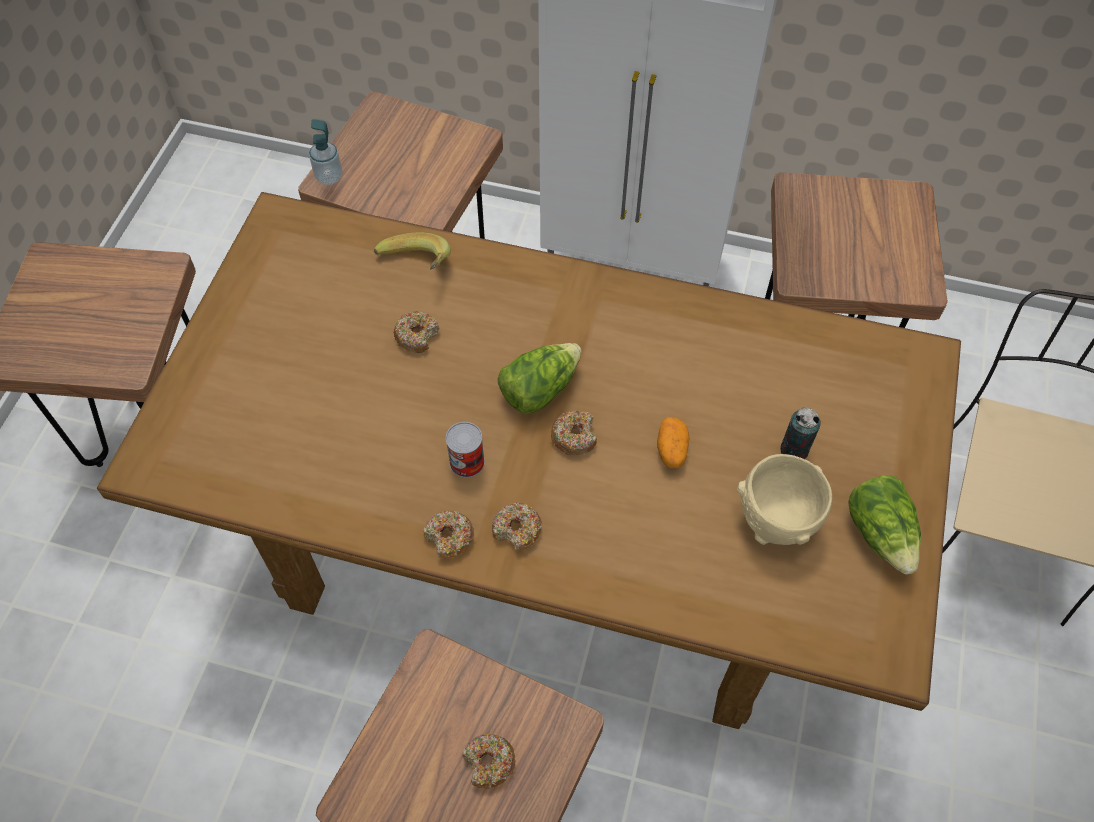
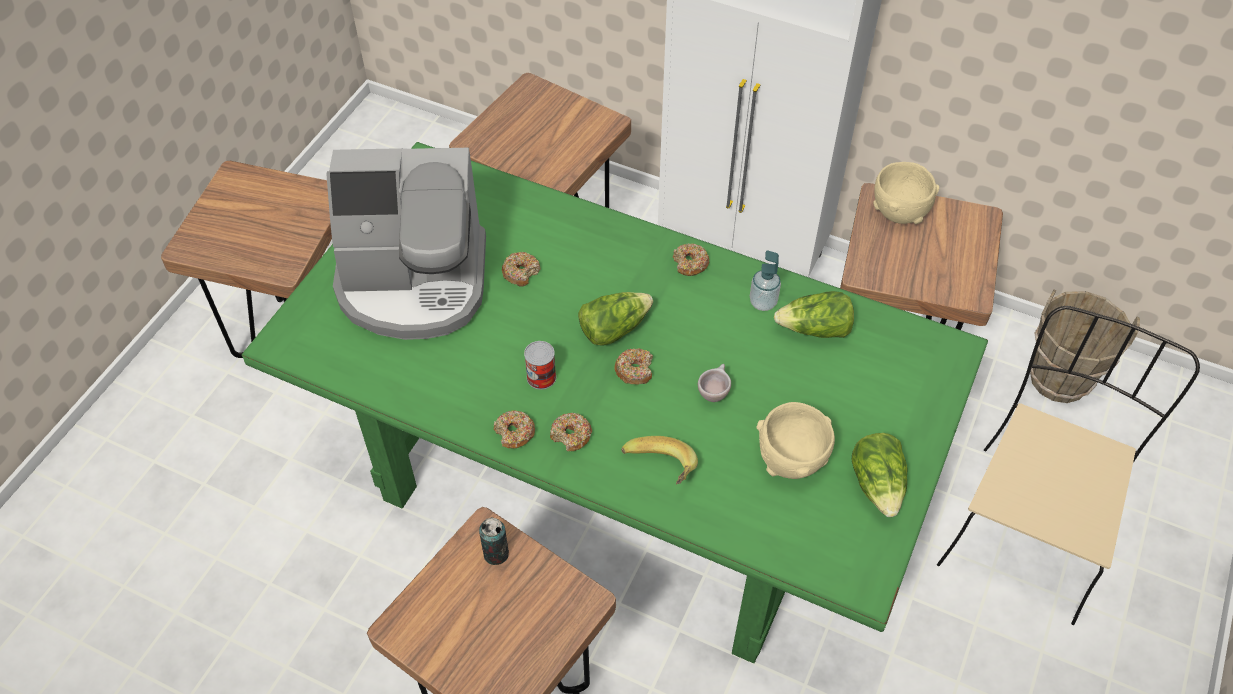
camera: 10 degrees right, 5 degrees down
brown dining table [97,192,961,729] -> green dining table [242,142,988,663]
soap dispenser [309,119,342,185] -> soap dispenser moved to [750,250,781,311]
banana [374,233,451,270] -> banana moved to [621,436,698,484]
donut [462,733,516,789] -> donut moved to [673,243,709,276]
potato [657,417,689,468] -> beige cup [698,364,731,402]
can [780,407,821,459] -> can moved to [479,517,509,565]
none -> coffee machine [327,148,486,340]
none -> lettuce [774,291,854,338]
none -> beige bowl [873,162,939,224]
none -> brown bucket [1029,289,1140,403]

